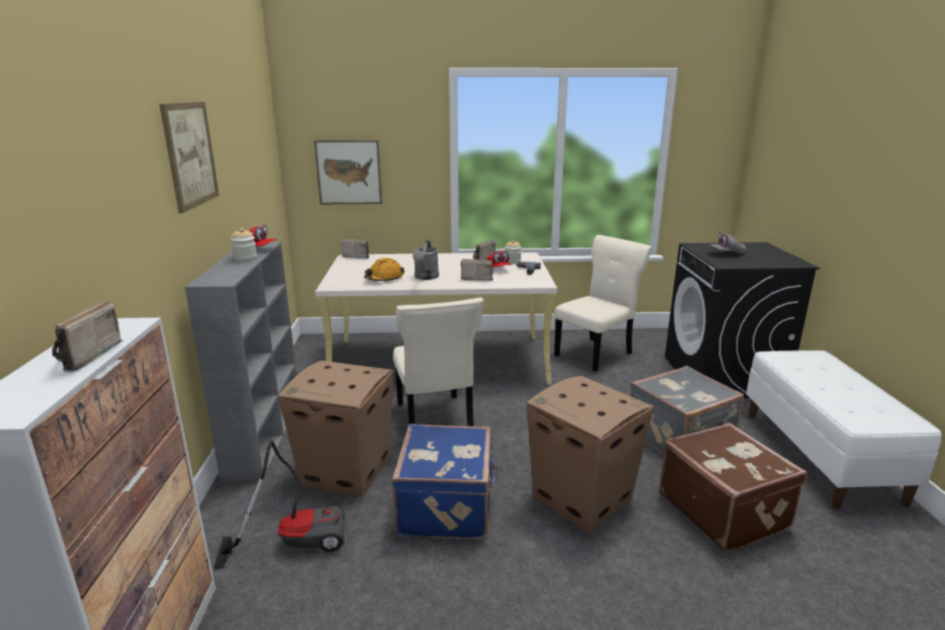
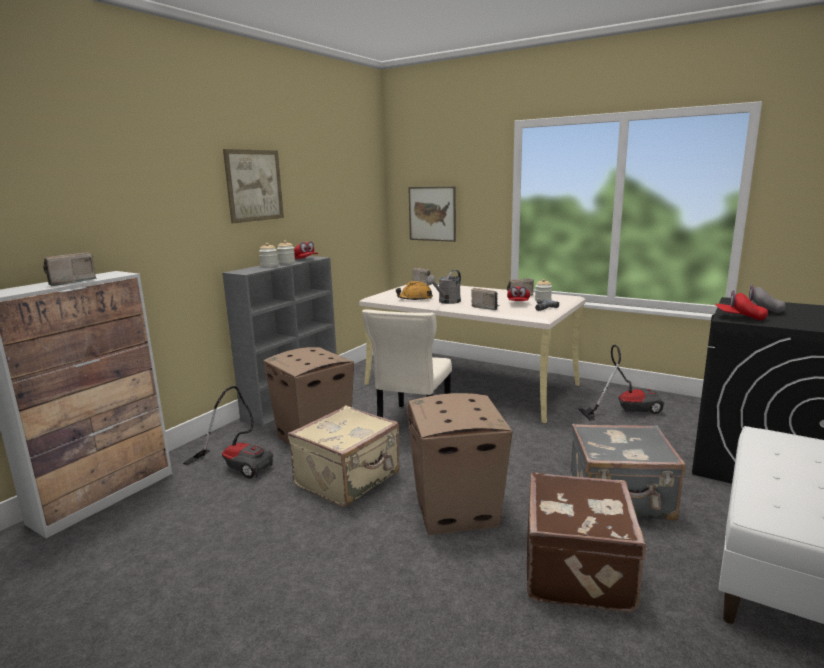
camera: 35 degrees right, 5 degrees down
blue suitcase [392,424,498,540] -> beige suitcase [288,405,400,507]
beige chair [554,235,651,372] -> vacuum cleaner [578,345,664,421]
none -> jar [259,243,278,267]
none -> red cap [715,290,768,321]

